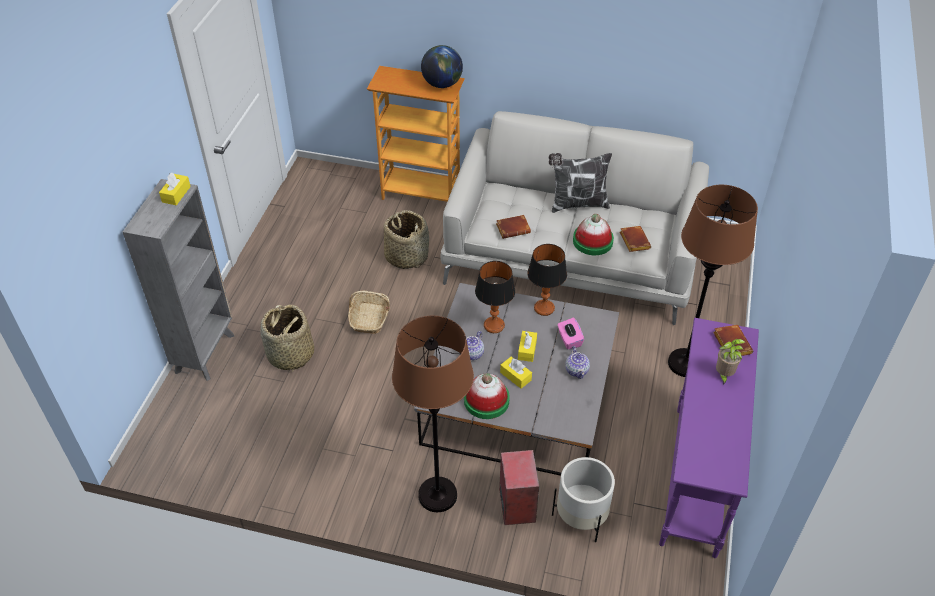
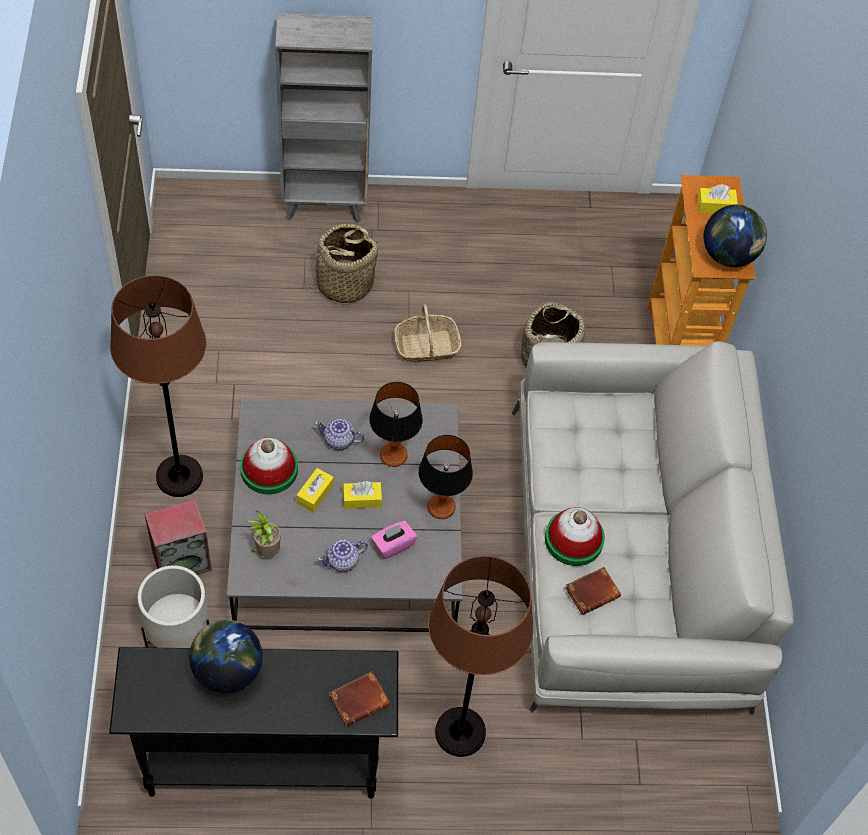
camera: 70 degrees right, 10 degrees up
yellow tissue box [159,173,191,205] -> yellow tissue box moved to [697,184,738,214]
brown book [496,215,531,239] -> none
pillow [549,153,612,213] -> none
purple console table [659,318,759,558] -> black console table [109,647,398,799]
potted plant [716,339,745,385] -> potted plant moved to [246,511,281,557]
none -> globe [189,620,263,693]

